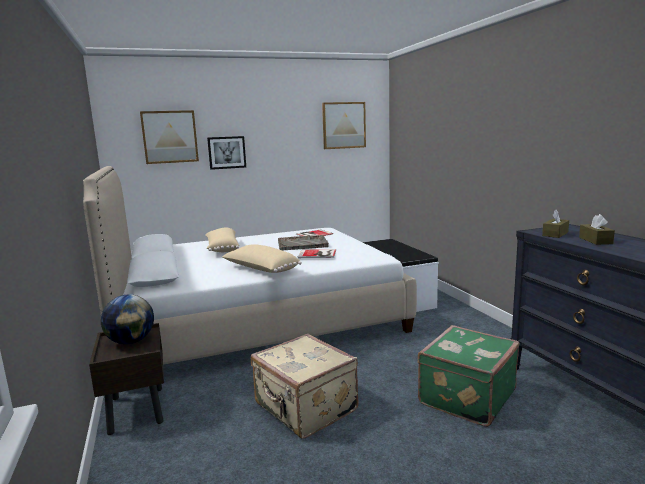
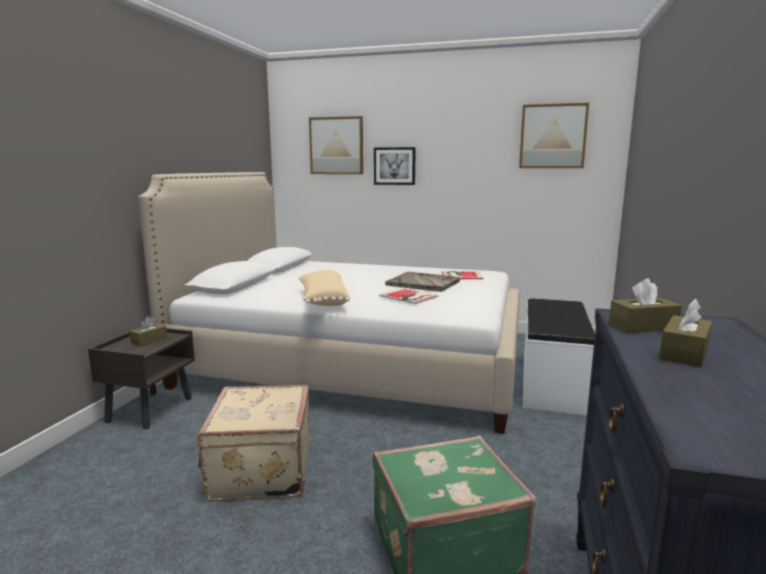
camera: 35 degrees right, 0 degrees up
globe [101,294,154,344] -> brown tissue box [129,316,167,347]
beige pillow [205,228,239,252] -> none

